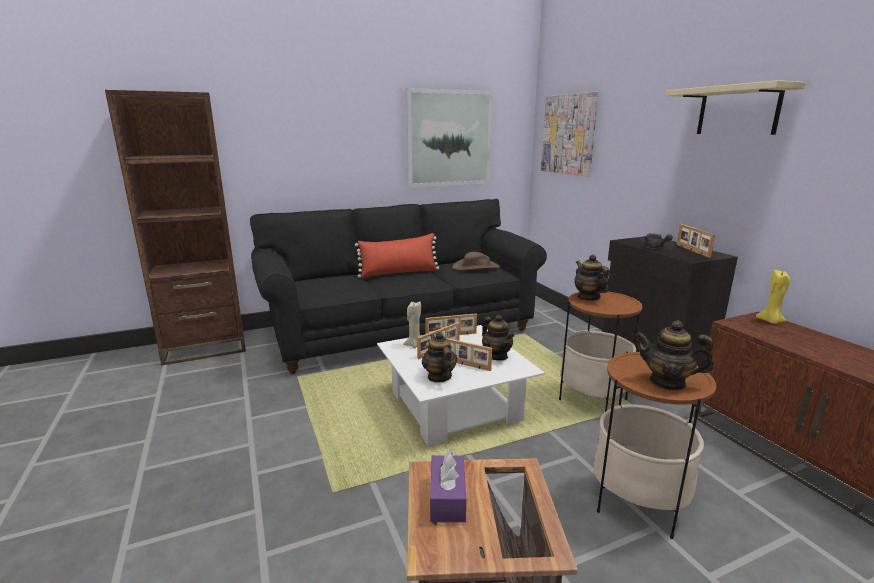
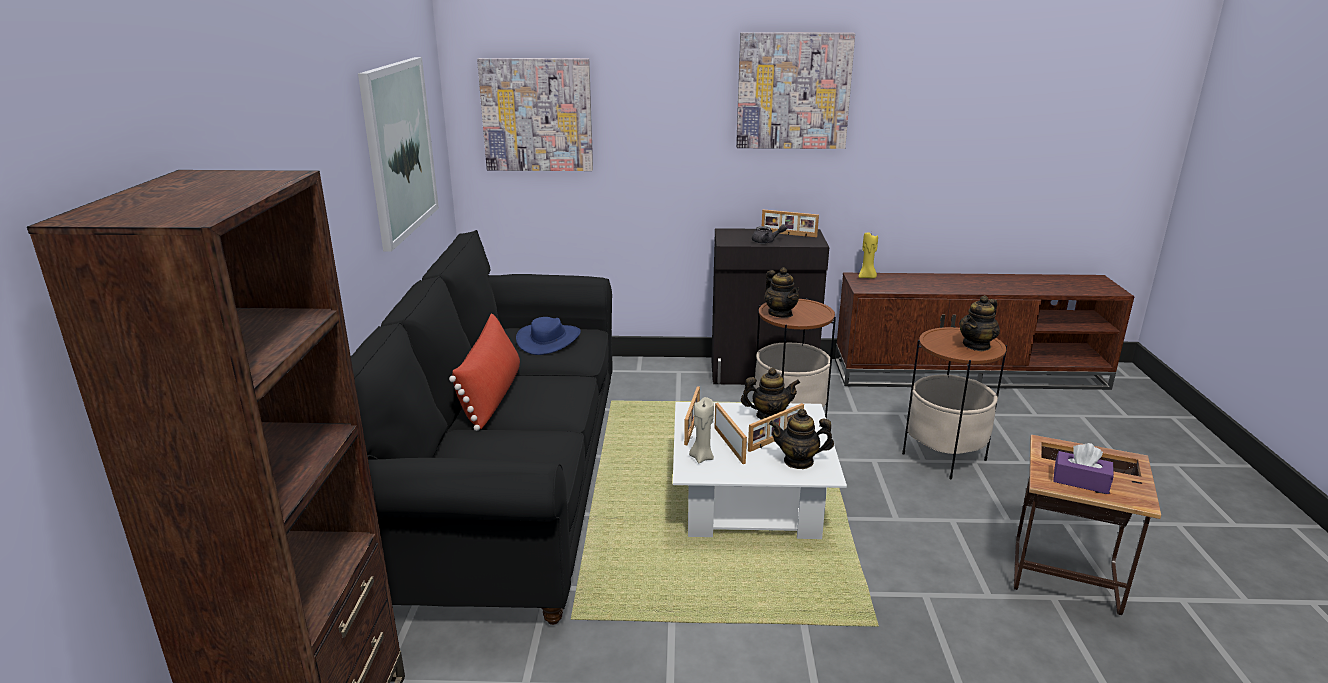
camera: 65 degrees left, 5 degrees up
brown hat [452,252,501,270] -> blue hat [516,317,581,355]
teapot [574,254,609,301] -> teapot turned 120 degrees counterclockwise [765,267,799,318]
beige shelf [665,80,806,135] -> picture [736,32,855,149]

